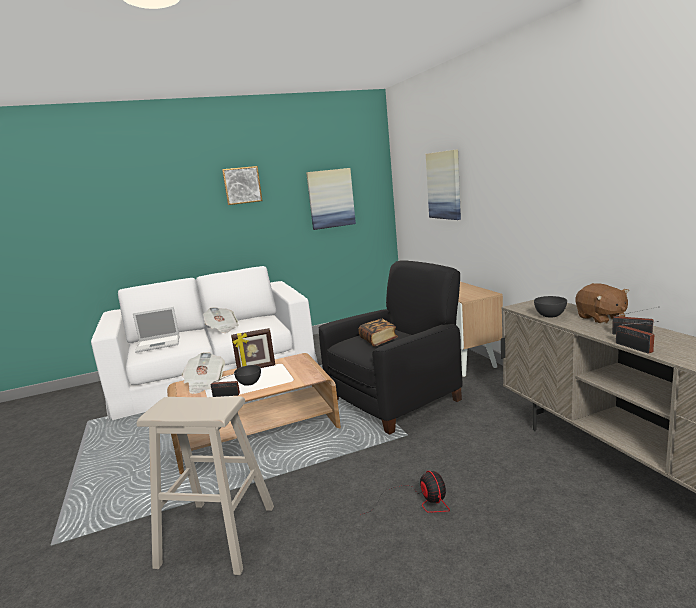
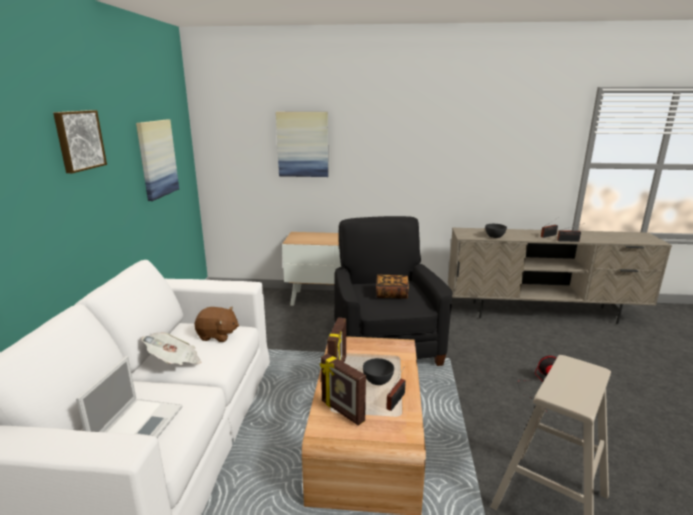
camera: 65 degrees left, 5 degrees up
newspaper [182,352,225,394] -> picture frame [320,354,366,426]
brown plush toy [575,283,629,324] -> brown plush toy moved to [194,307,239,342]

